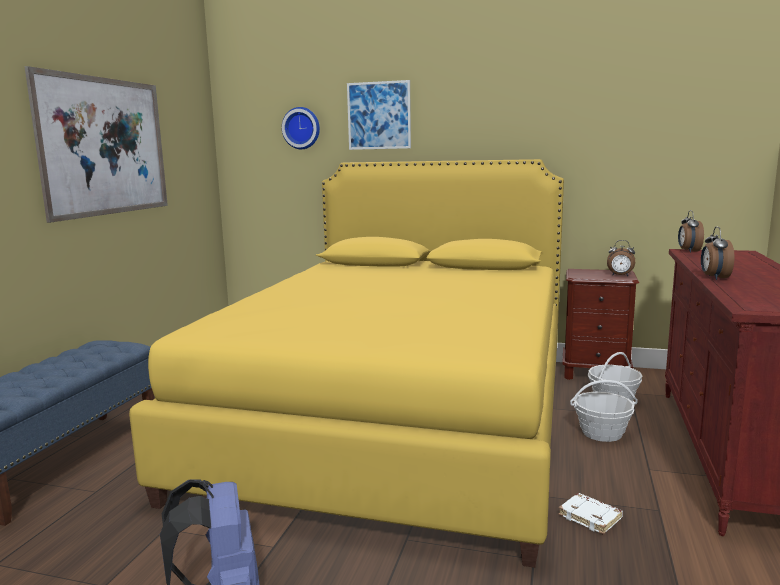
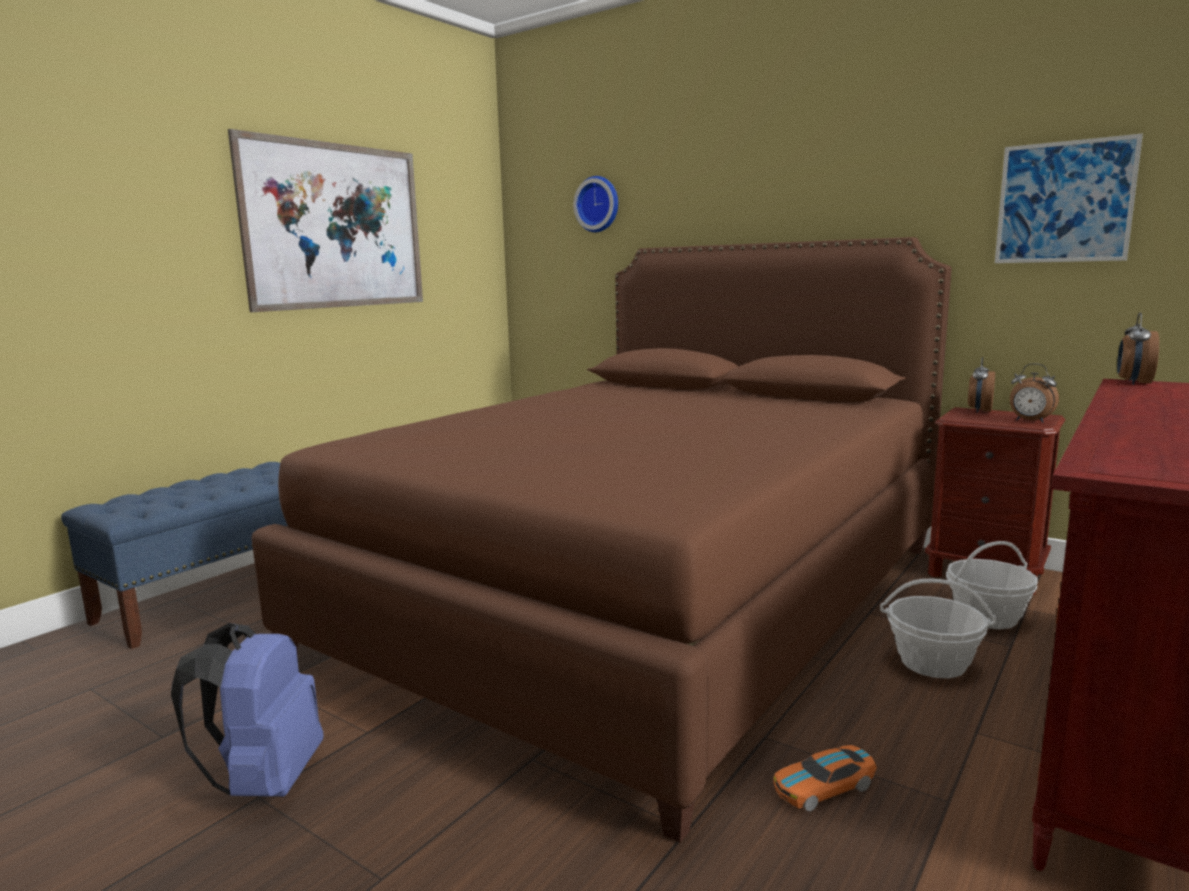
camera: 20 degrees right, 0 degrees up
yellow bed [129,159,564,568] -> brown bed [252,237,952,843]
picture [347,80,411,150] -> picture moved to [995,134,1143,263]
white book [558,493,623,535] -> toy car [773,745,877,811]
alarm clock [701,227,735,280] -> alarm clock moved to [968,357,995,413]

